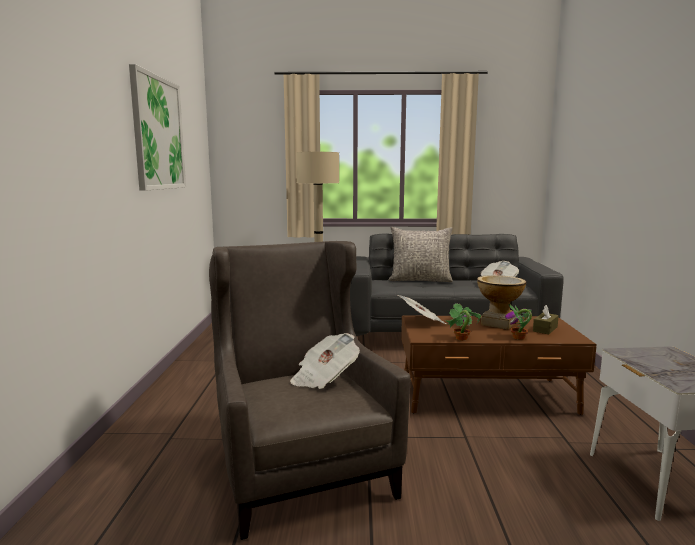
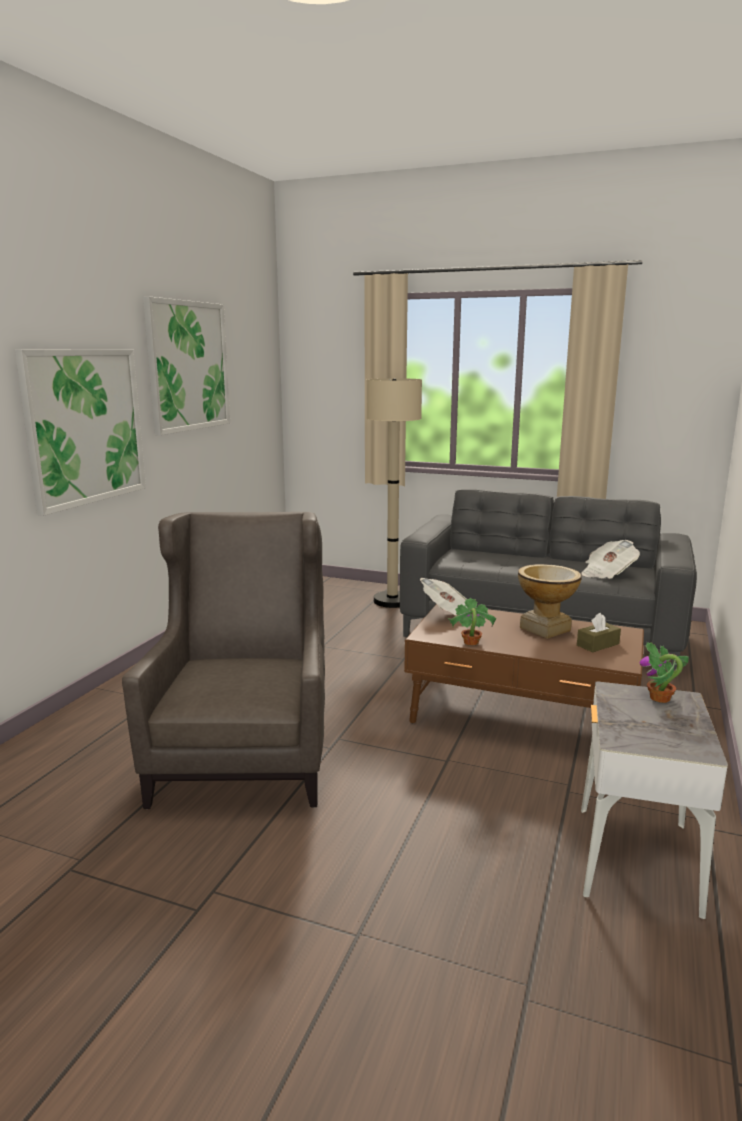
camera: 20 degrees right, 5 degrees up
newspaper [290,333,360,389] -> none
grey pillow [389,227,453,282] -> none
potted plant [505,304,532,340] -> potted plant moved to [640,642,689,703]
none -> picture [15,349,146,516]

